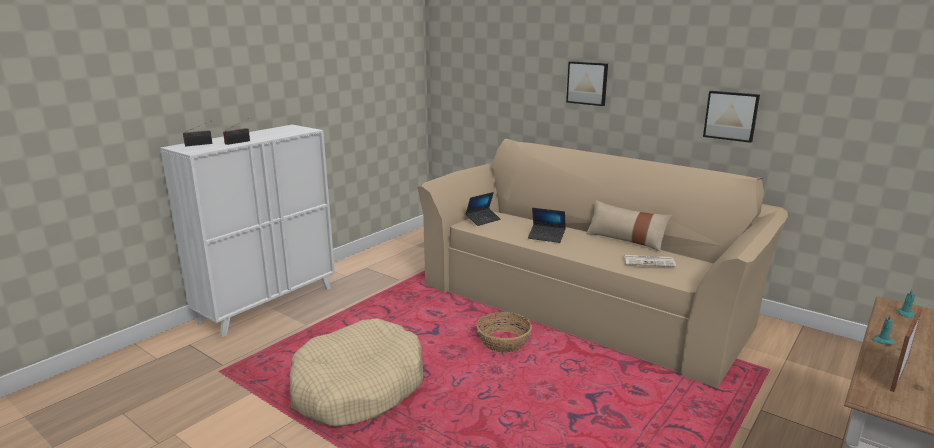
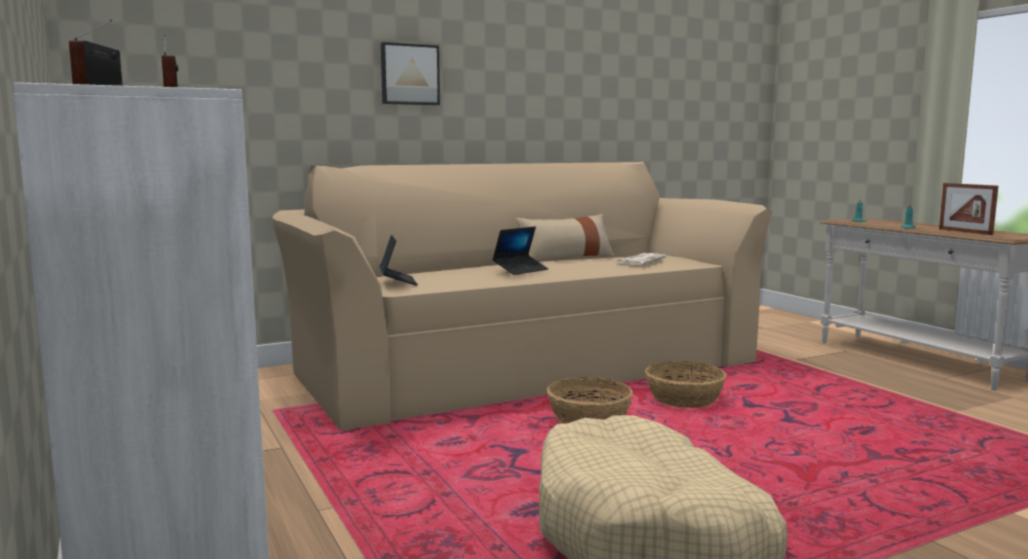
camera: 65 degrees left, 10 degrees down
picture [703,91,760,143] -> none
none -> basket [645,361,726,408]

